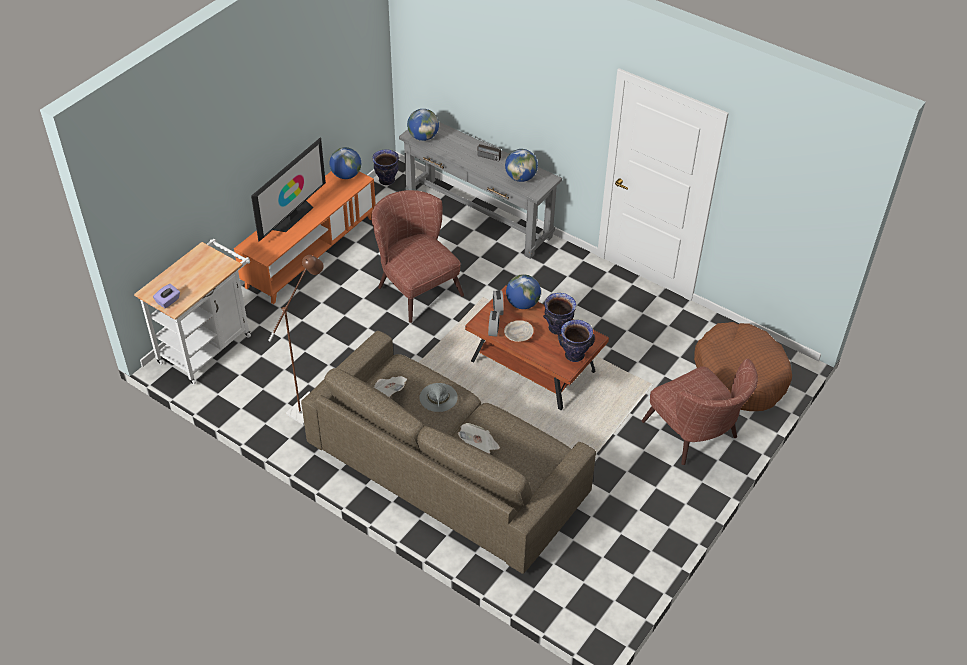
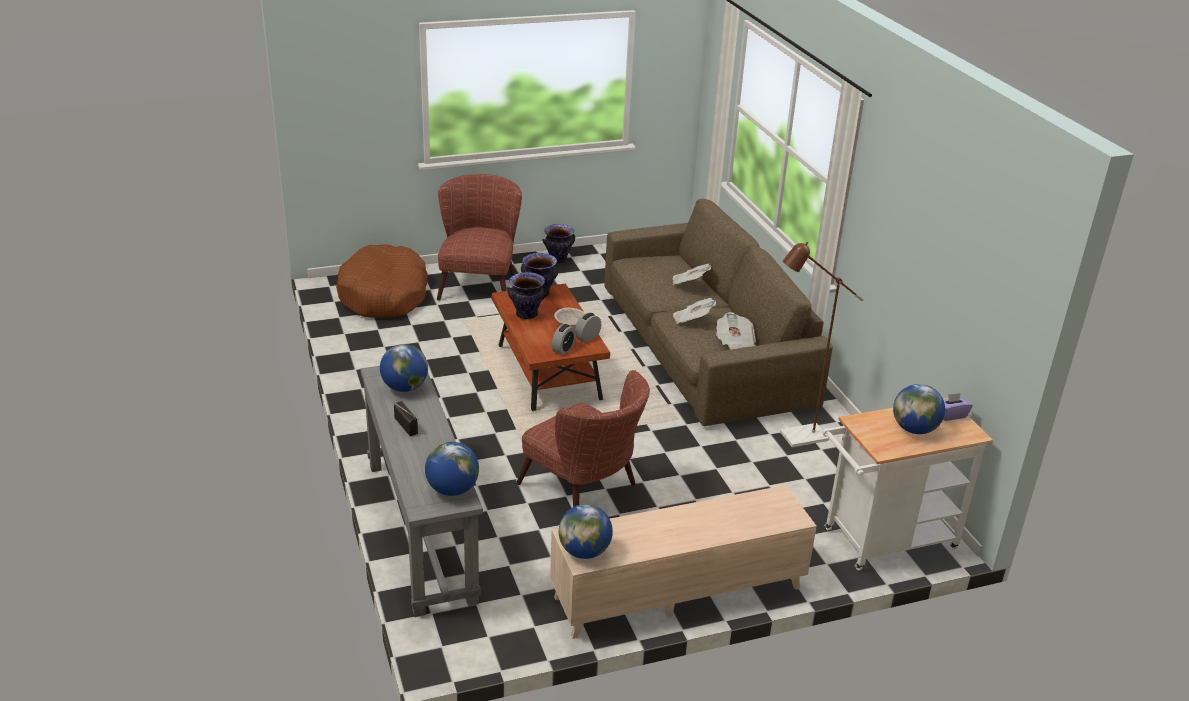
camera: 145 degrees left, 15 degrees down
orange tv stand [234,171,376,304] -> beige tv stand [550,485,817,639]
television [251,138,326,242] -> none
brown armchair [371,190,464,323] -> brown armchair turned 45 degrees counterclockwise [516,370,650,507]
vase [372,149,399,185] -> vase moved to [542,224,575,264]
grey hat [420,383,458,412] -> newspaper [673,298,716,324]
globe [506,274,541,309] -> globe moved to [893,384,945,434]

